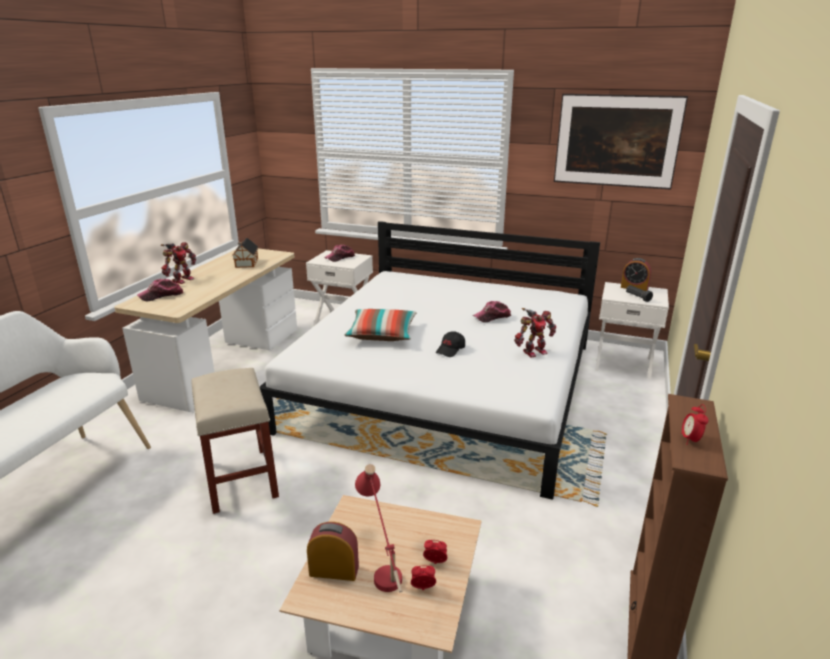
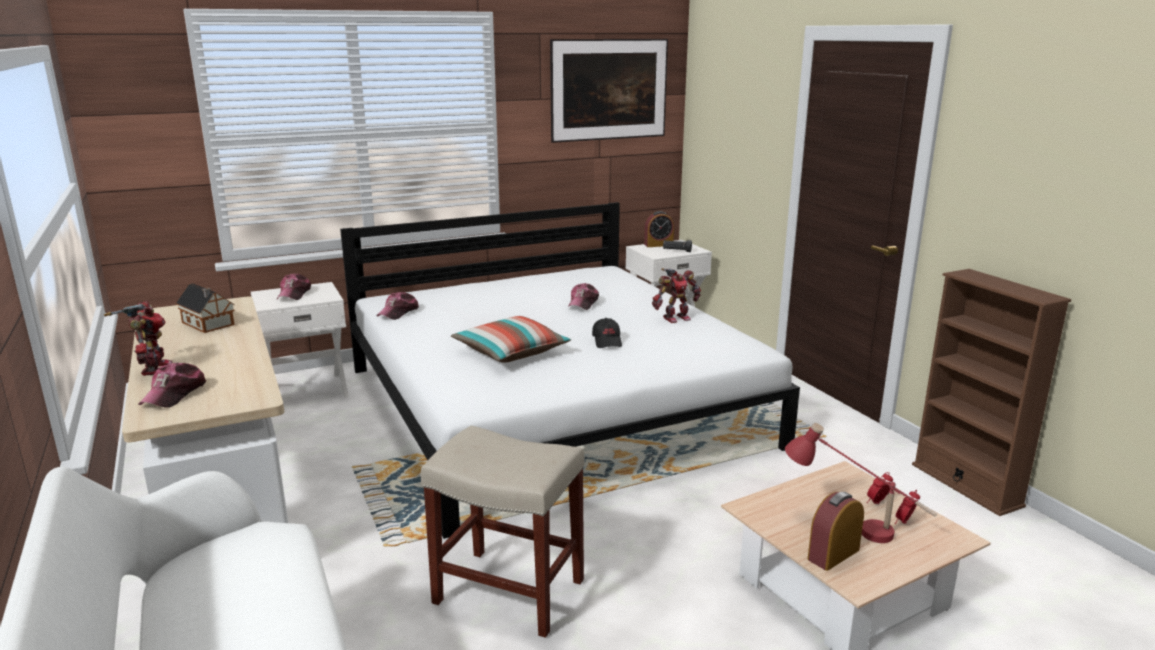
camera: 45 degrees left, 5 degrees down
toy robot [514,308,556,358] -> toy robot turned 45 degrees clockwise [652,268,701,323]
alarm clock [681,404,708,445] -> none
none -> cap [376,292,419,320]

